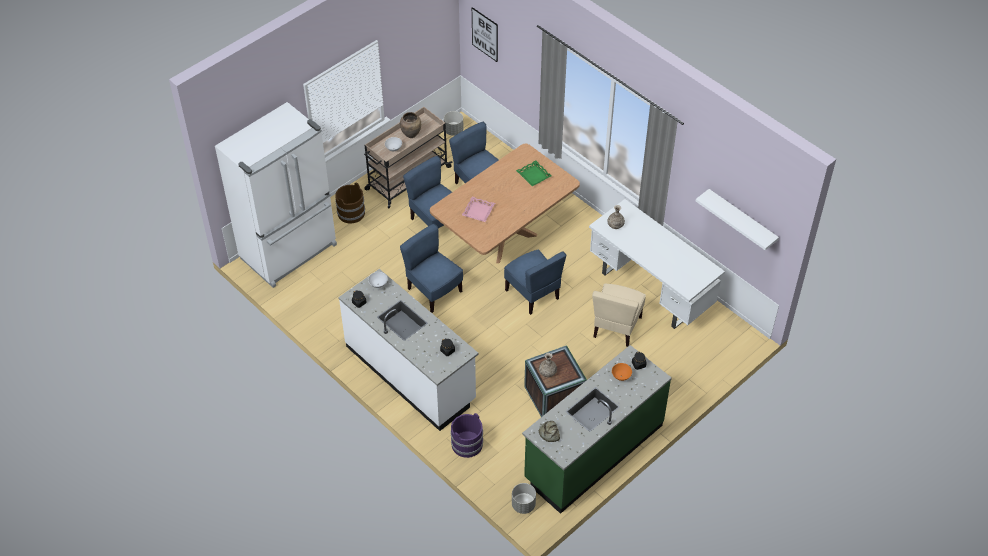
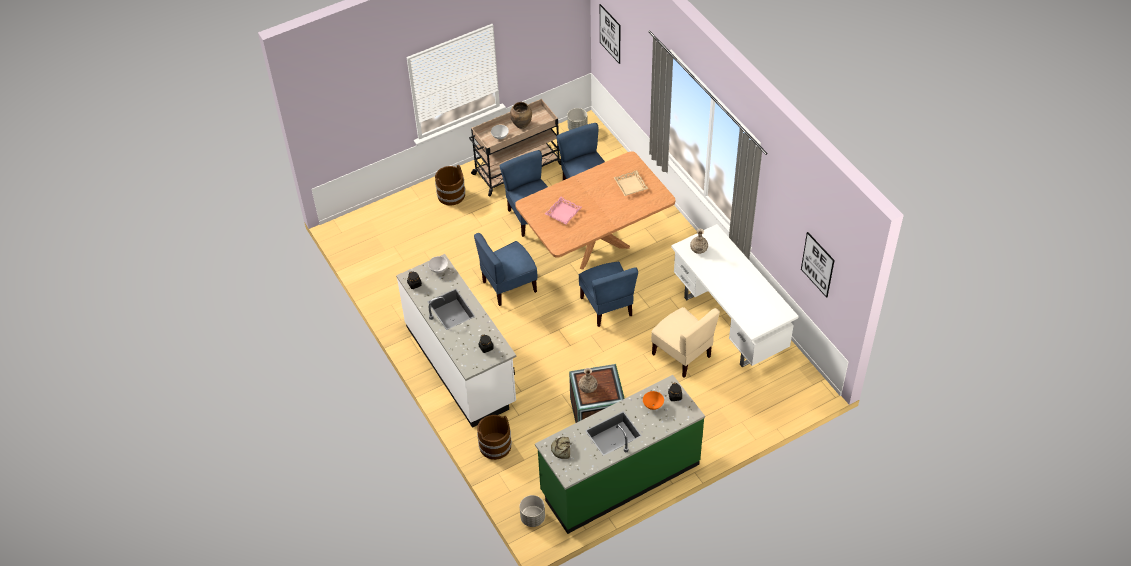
camera: 15 degrees right, 0 degrees up
white fridge [215,102,337,288] -> none
blue chair [400,224,463,313] -> blue chair turned 90 degrees counterclockwise [474,233,537,306]
purple bucket [451,413,483,458] -> brown bucket [477,415,512,460]
green tray [516,160,552,186] -> beige tray [613,170,648,196]
beige chair [592,284,646,347] -> beige chair turned 75 degrees counterclockwise [651,307,720,378]
white shelf [696,189,779,250] -> picture [801,232,835,298]

